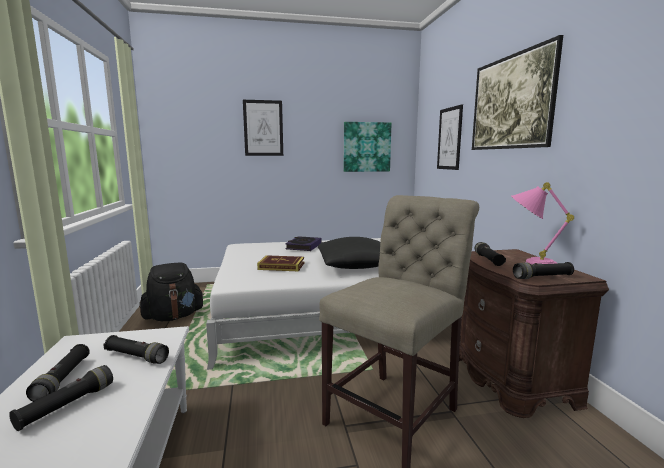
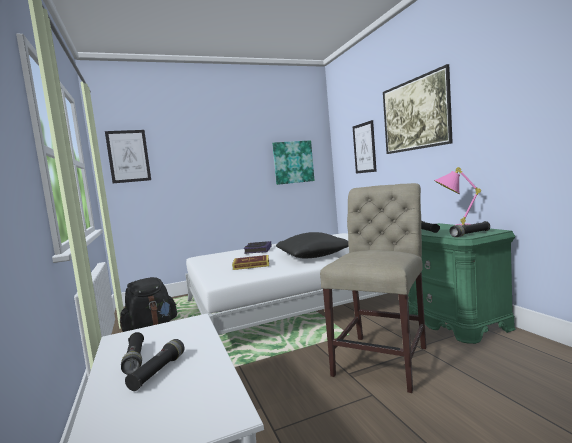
camera: 10 degrees left, 5 degrees down
black flashlight [103,335,169,364] -> none
picture [243,100,283,156] -> picture moved to [105,130,151,183]
brown nightstand [459,249,609,418] -> green nightstand [408,223,516,344]

